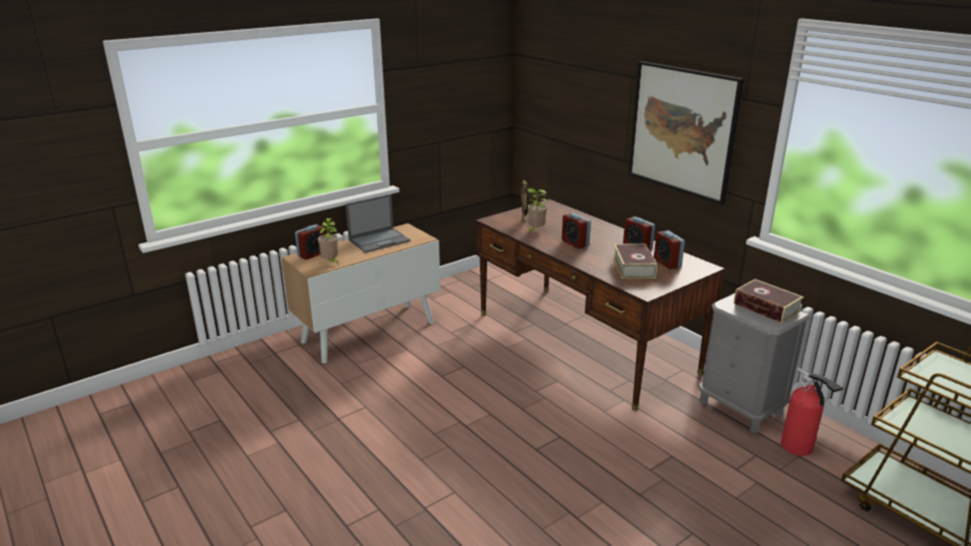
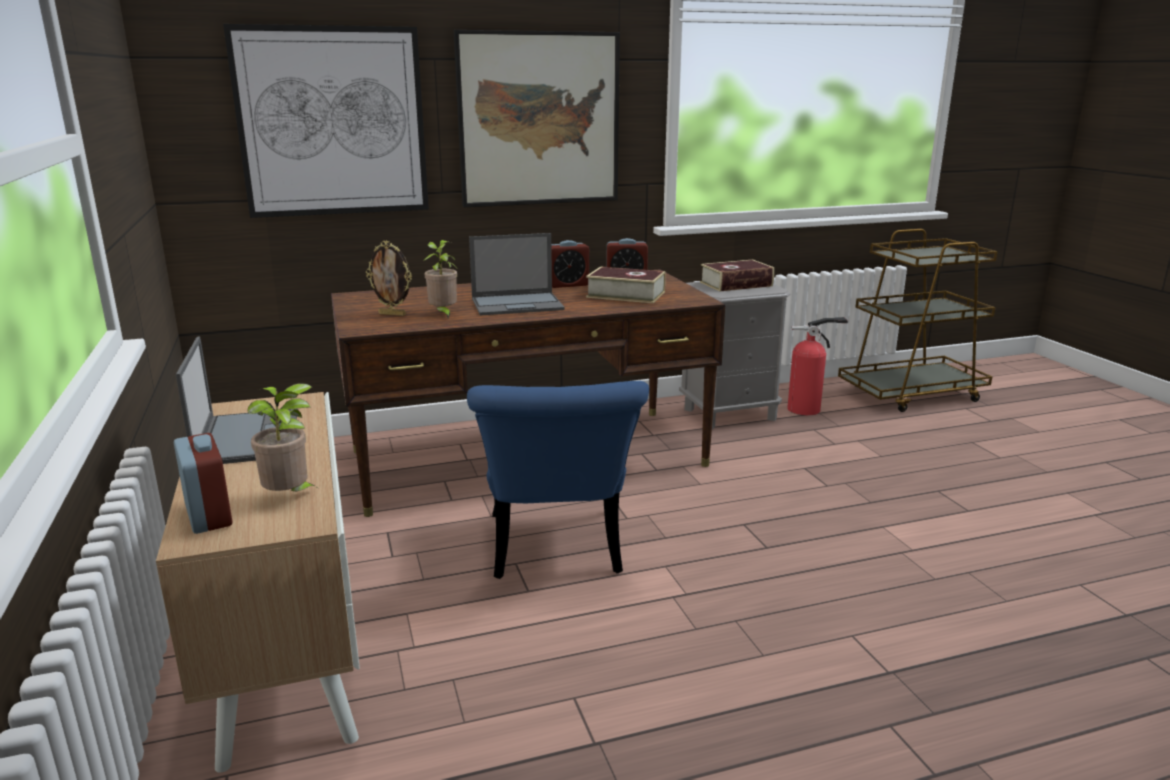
camera: 70 degrees left, 5 degrees down
alarm clock [562,213,591,249] -> laptop [469,233,565,316]
none -> picture [223,24,429,218]
none -> blue chair [467,381,649,579]

